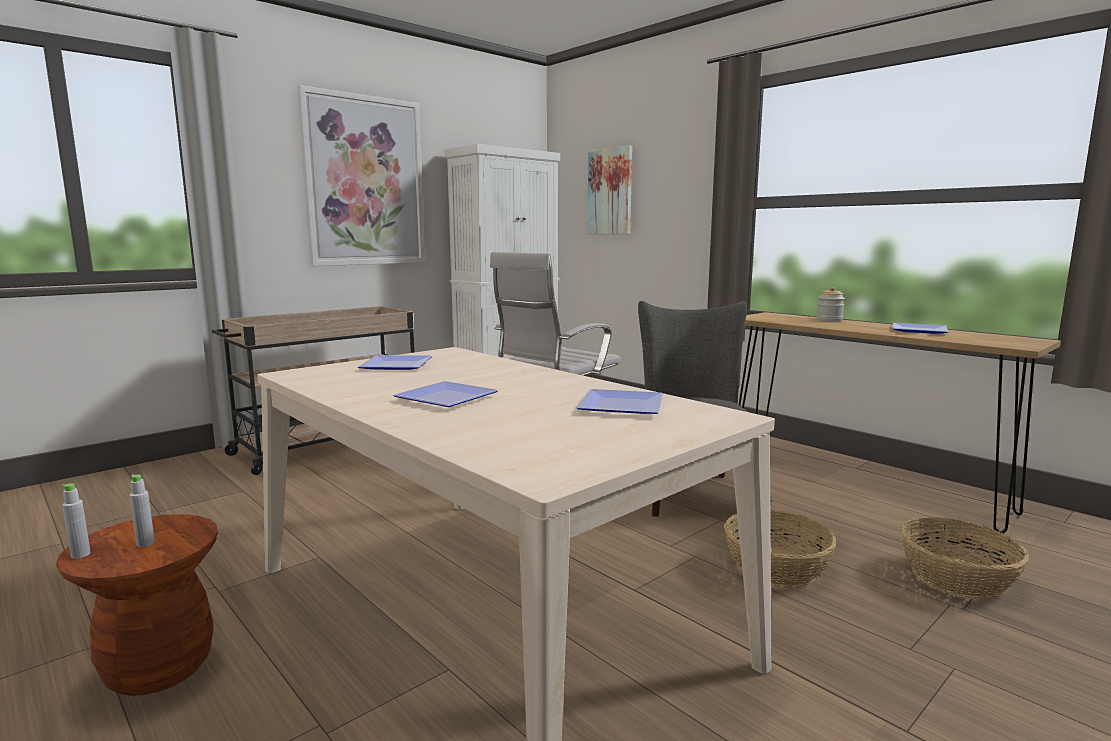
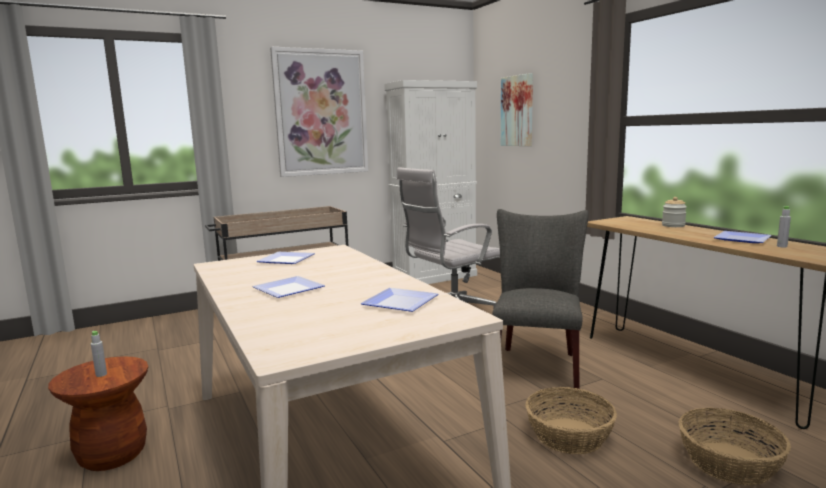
camera: 15 degrees right, 0 degrees up
grey bottle [62,483,91,559] -> grey bottle moved to [777,206,791,248]

